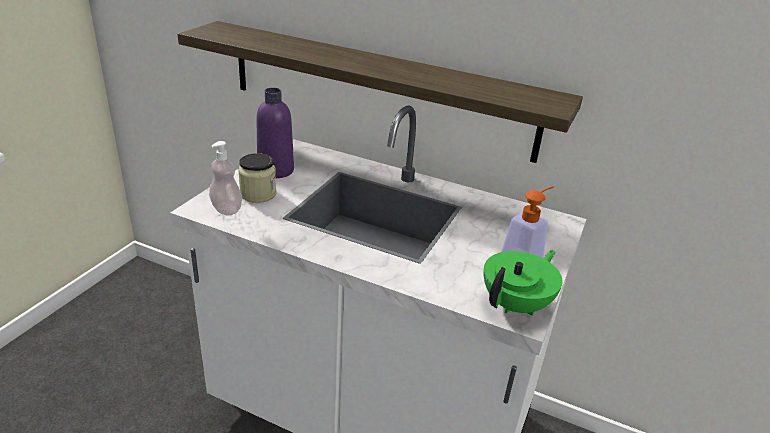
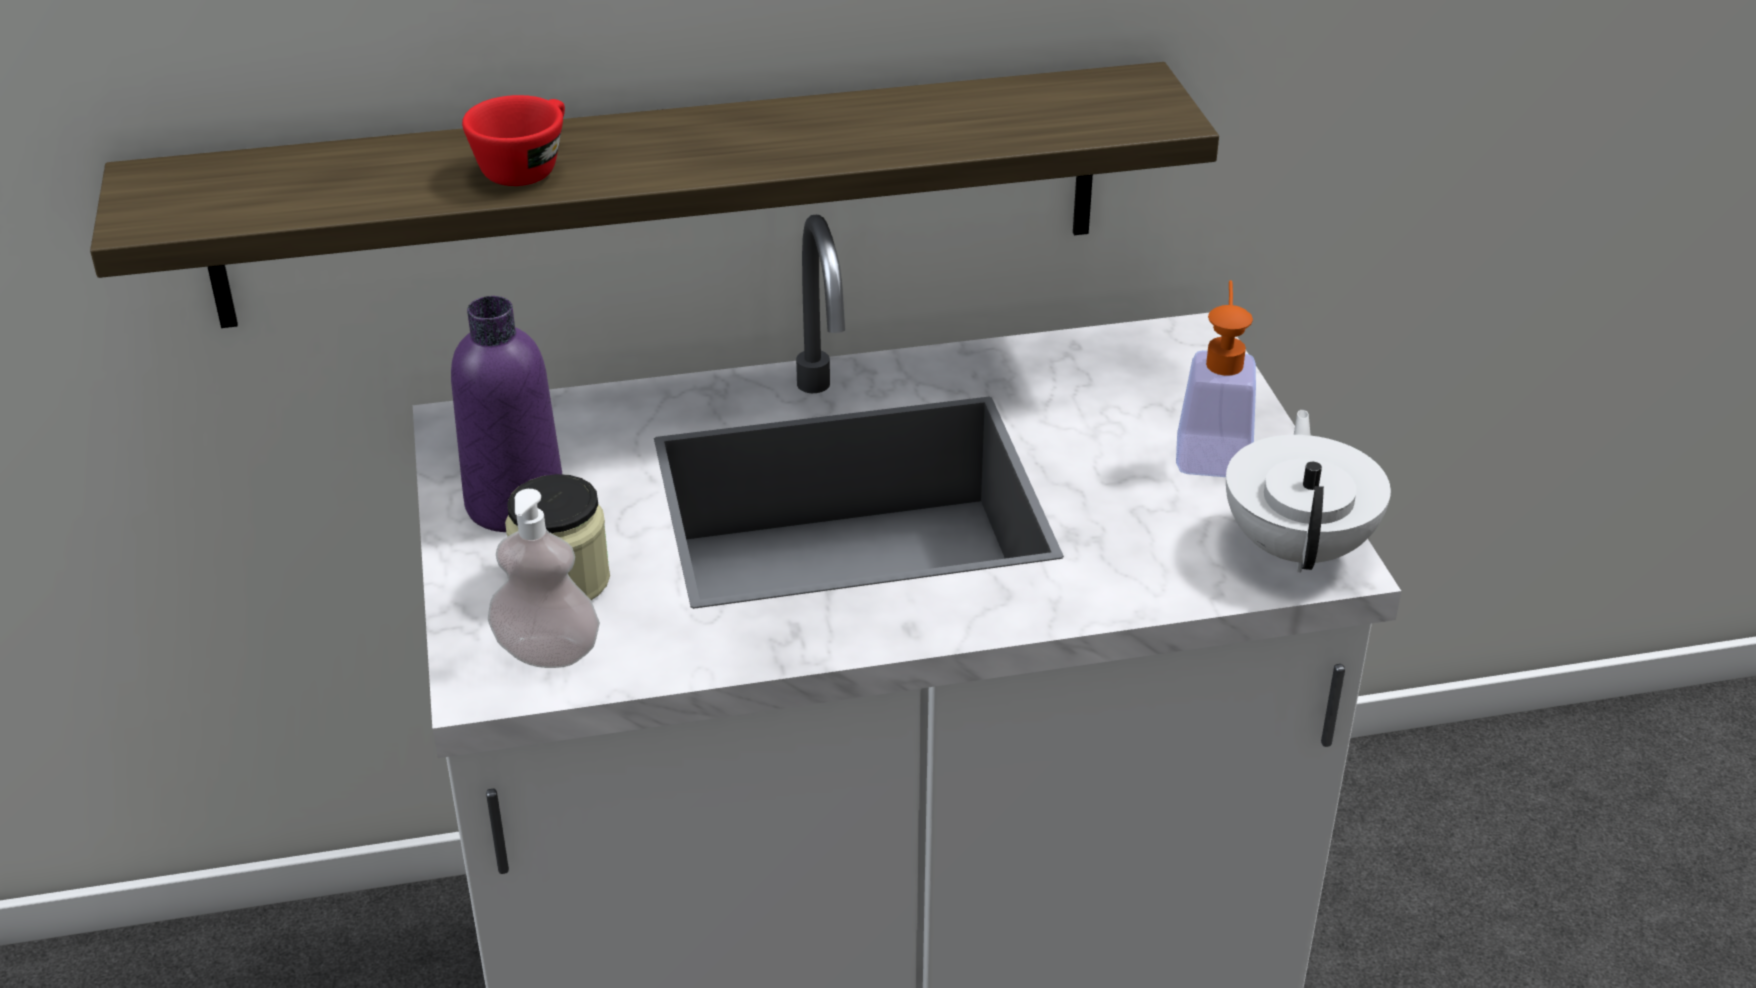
camera: 35 degrees left, 5 degrees up
green teapot [484,250,562,316] -> white teapot [1226,410,1391,572]
none -> red cup [462,95,565,186]

